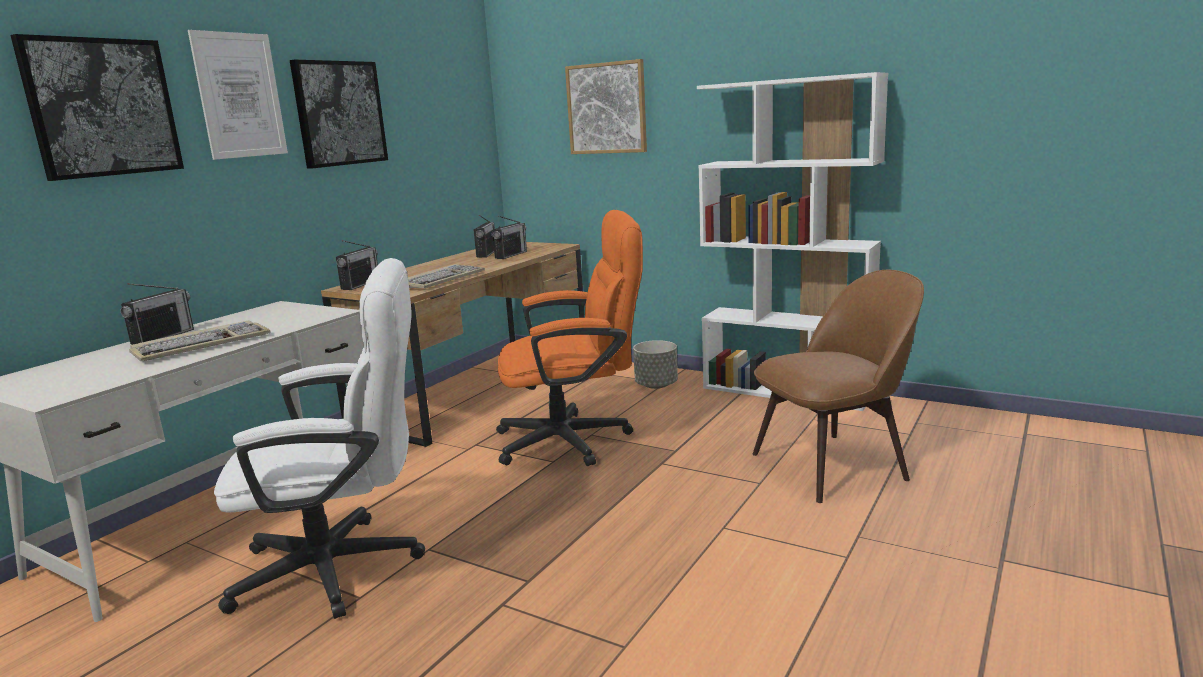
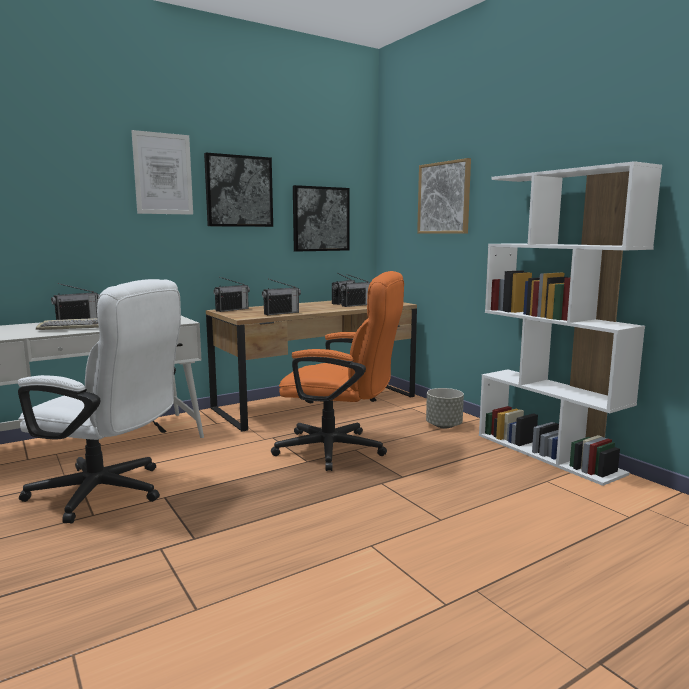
camera: 25 degrees right, 5 degrees down
picture [10,34,184,181] -> picture moved to [293,185,349,252]
keyboard [408,264,485,288] -> radio [262,279,301,315]
brown chair [752,270,924,503] -> none

